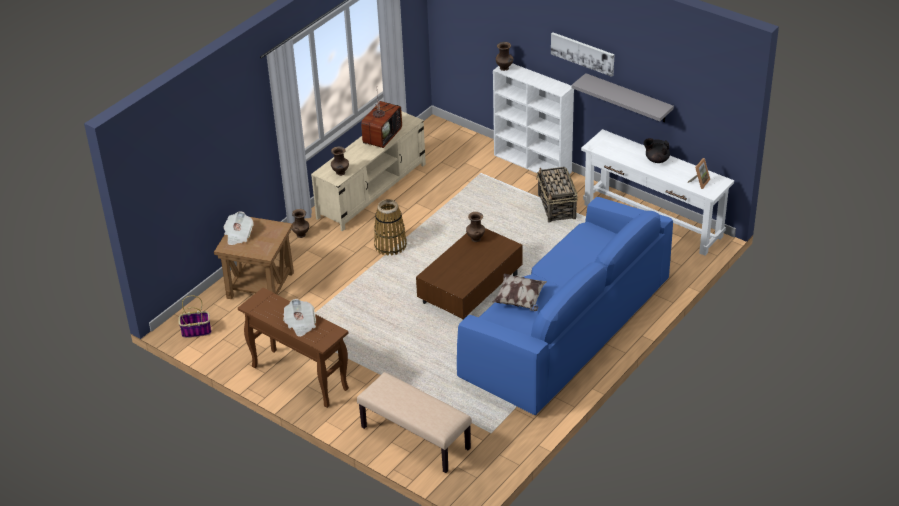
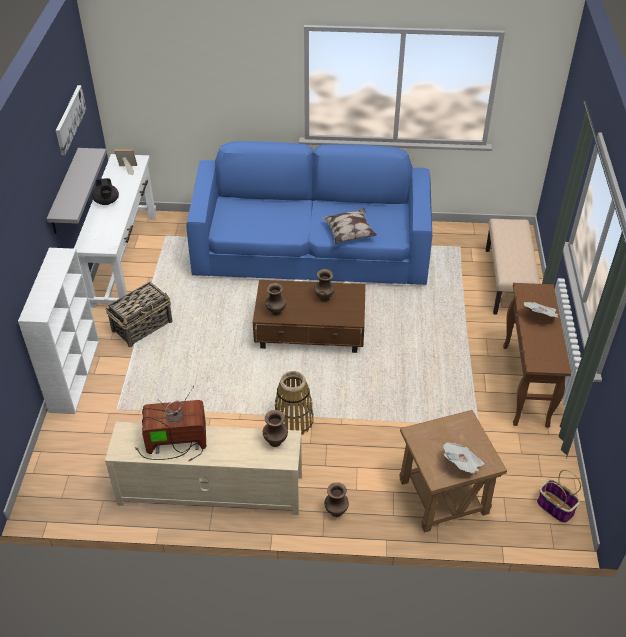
camera: 125 degrees left, 5 degrees up
brown vase [496,42,513,71] -> brown vase moved to [314,269,335,302]
picture [551,32,614,77] -> picture moved to [56,85,86,155]

